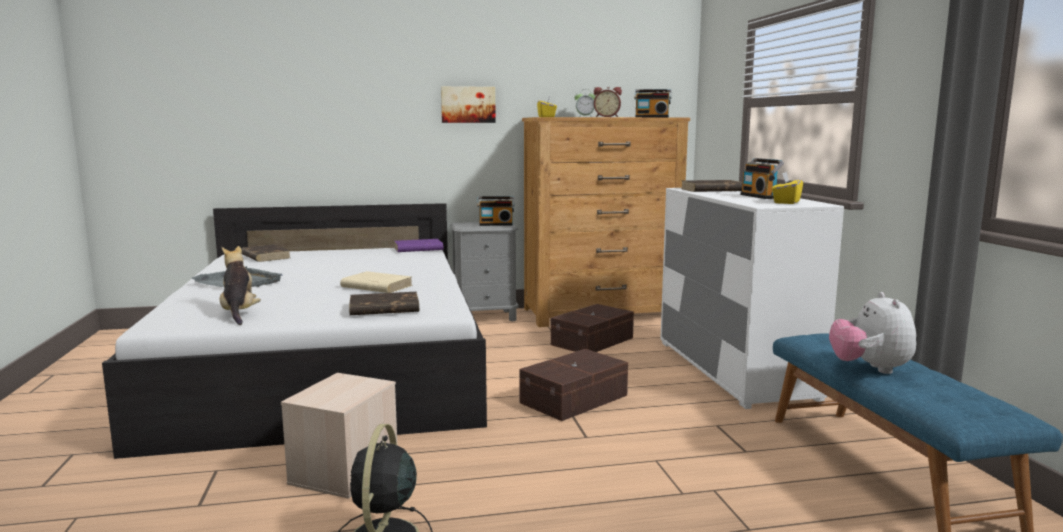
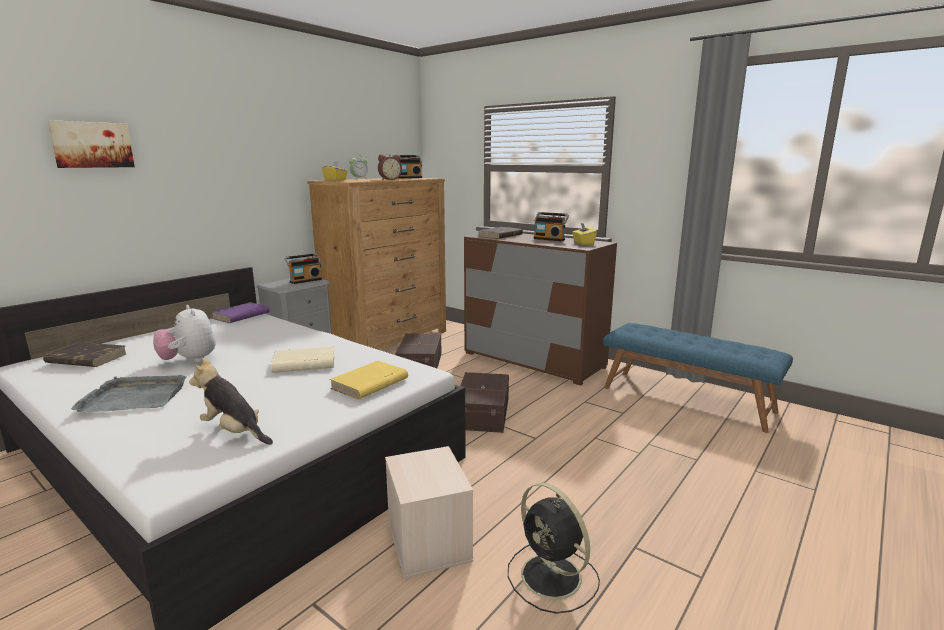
camera: 40 degrees left, 5 degrees up
brown book [349,292,419,315] -> yellow book [329,361,408,400]
picture [441,86,496,123] -> picture moved to [48,120,135,168]
white dresser [660,188,844,409] -> brown dresser [464,233,617,386]
plush toy [829,292,916,374] -> plush toy moved to [153,305,216,363]

